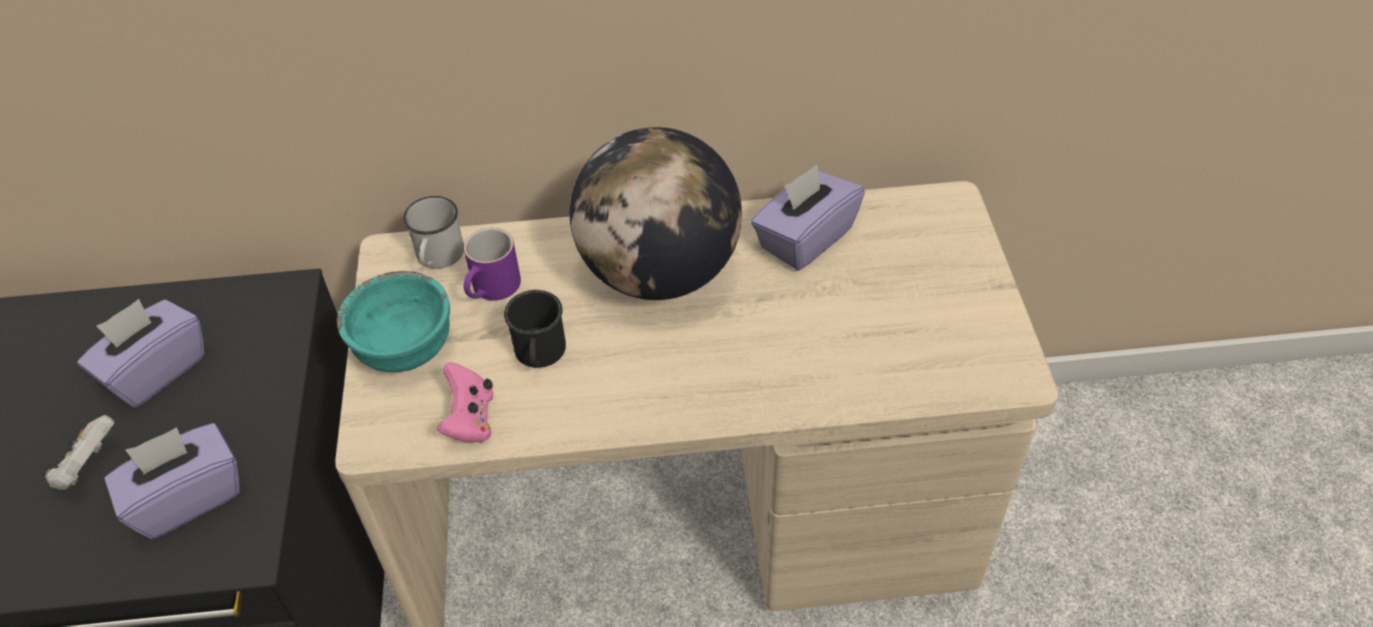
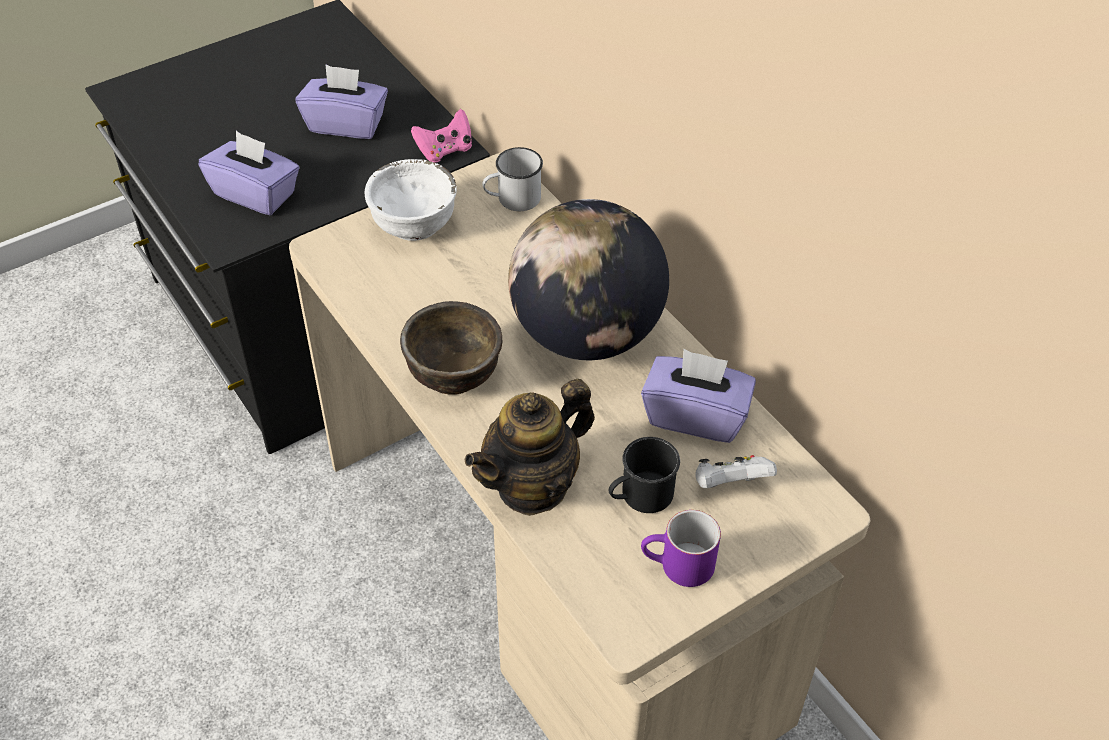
camera: 60 degrees right, 0 degrees up
white game controller [42,415,115,490] -> white game controller moved to [695,455,777,488]
turquoise bowl [337,271,450,372] -> white bowl [365,159,457,241]
pink game controller [437,362,493,443] -> pink game controller moved to [411,109,472,163]
purple mug [464,228,521,301] -> purple mug moved to [641,510,721,587]
black mug [504,290,566,368] -> black mug moved to [609,437,680,513]
none -> brown bowl [400,301,502,395]
none -> teapot [464,379,595,516]

